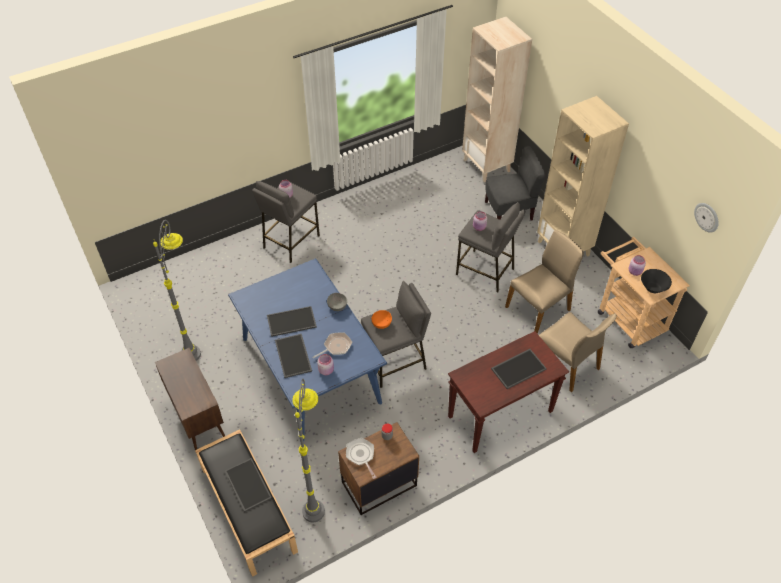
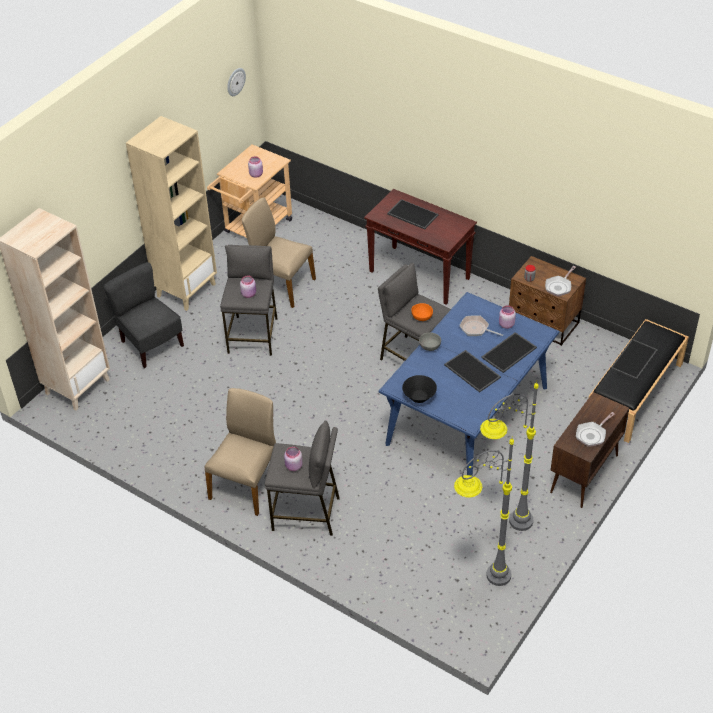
camera: 115 degrees left, 5 degrees down
grey floor lamp [292,379,325,522] -> grey floor lamp moved to [454,436,514,586]
beige chair [539,312,617,392] -> beige chair moved to [205,388,276,516]
black bowl [641,269,672,293] -> black bowl moved to [402,375,437,403]
none -> frying pan [576,412,615,447]

